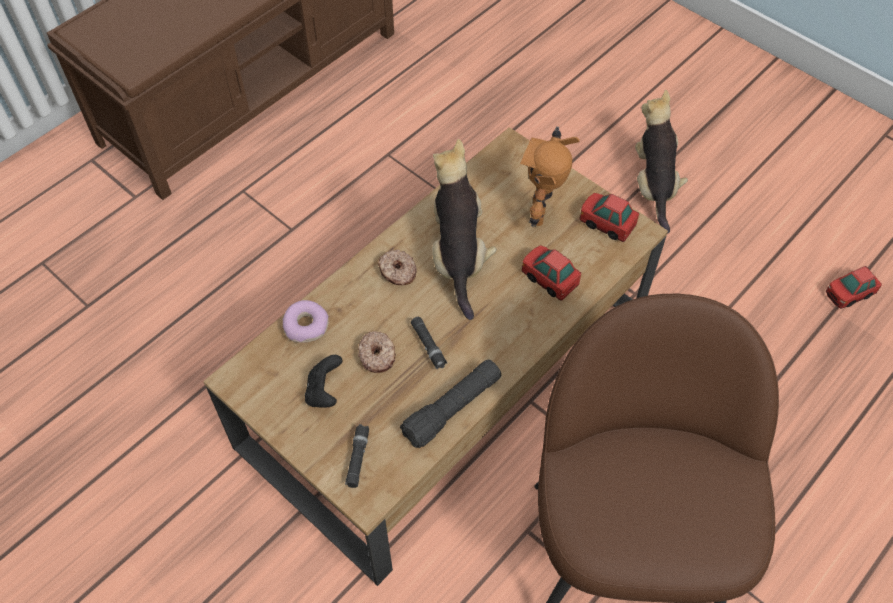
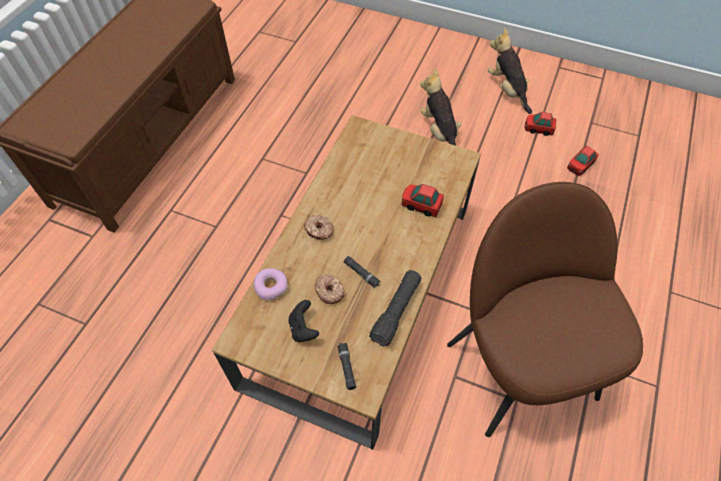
camera: 20 degrees left, 0 degrees up
plush toy [432,139,497,320] -> plush toy moved to [488,28,532,114]
toy robot [520,126,580,227] -> none
toy car [580,193,639,242] -> toy car moved to [525,112,556,136]

